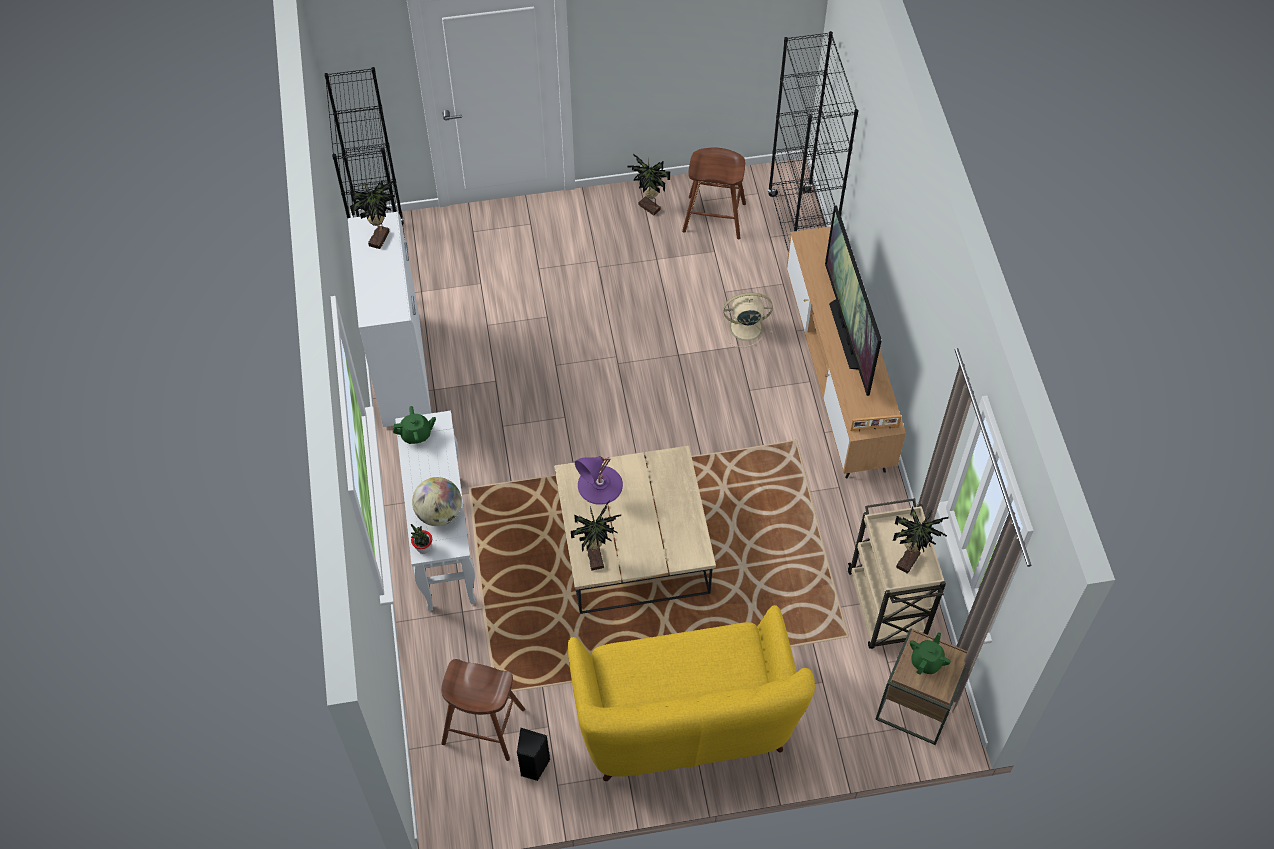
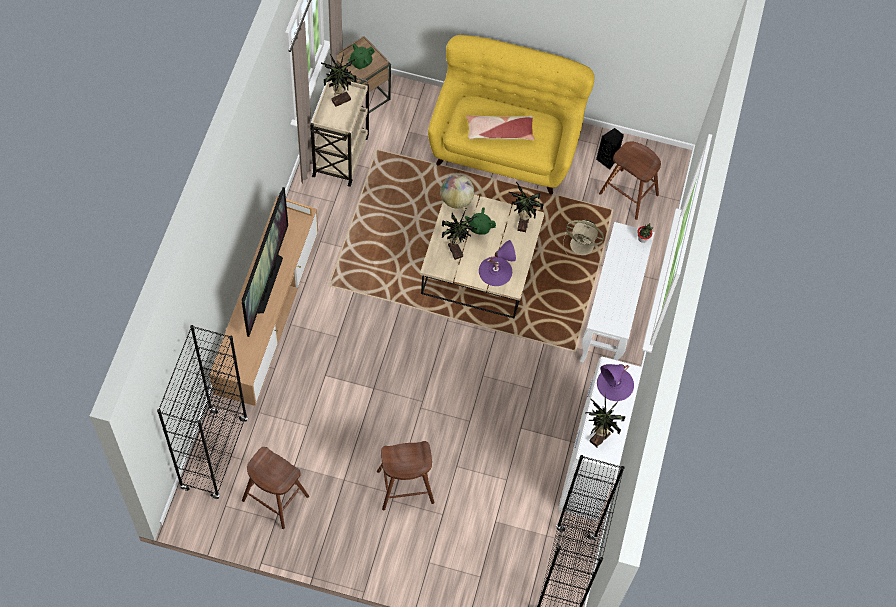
camera: 160 degrees left, 5 degrees up
green teapot [393,406,436,444] -> green teapot moved to [465,207,496,235]
globe [412,477,462,526] -> globe moved to [440,174,474,209]
potted plant [627,154,670,216] -> potted plant moved to [442,207,477,260]
beige fan [721,293,773,348] -> beige fan moved to [563,220,604,255]
none -> brown stool [377,441,434,510]
none -> pillow [466,115,535,140]
none -> purple table lamp [597,364,634,401]

